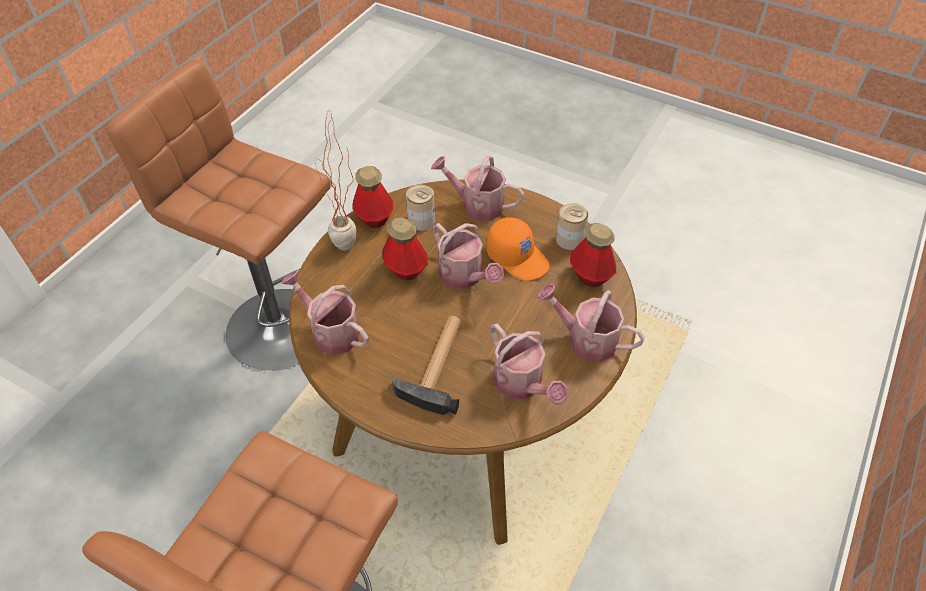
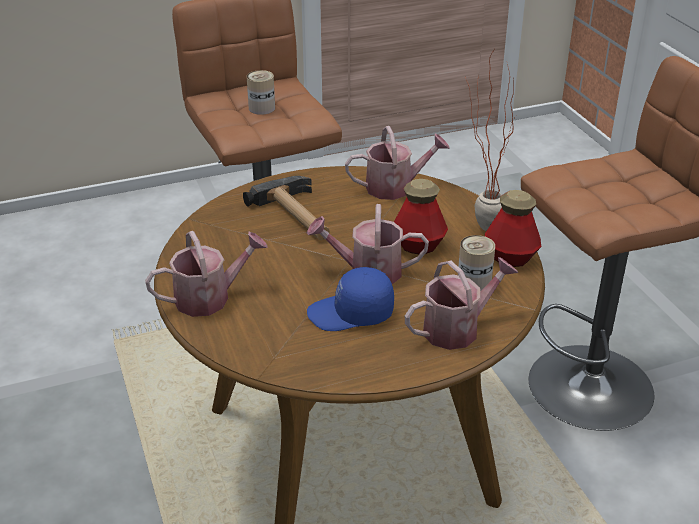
camera: 130 degrees right, 15 degrees down
orange cap [486,217,549,281] -> blue cap [307,267,394,331]
watering can [490,324,568,405] -> none
can [556,203,588,250] -> can moved to [247,70,275,115]
bottle [570,223,616,287] -> none

